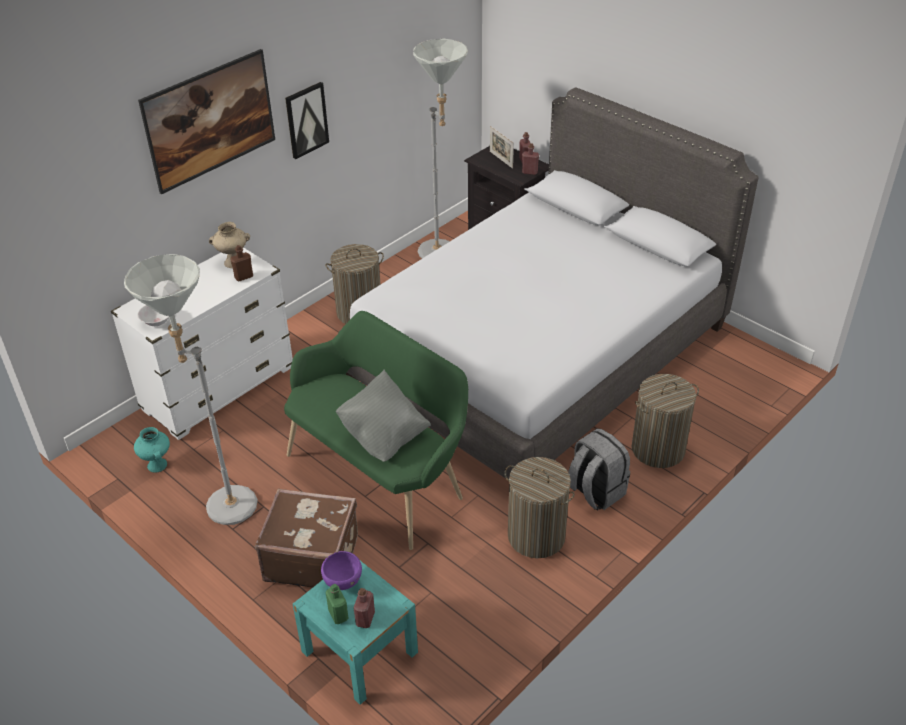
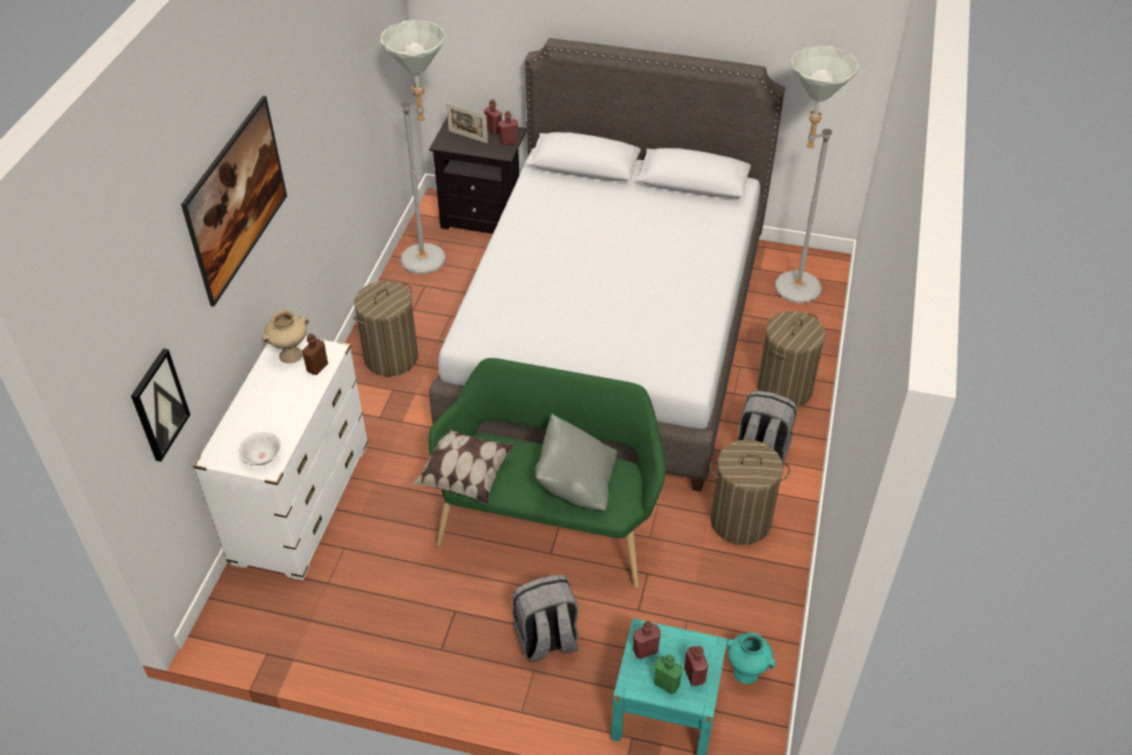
camera: 30 degrees left, 5 degrees up
grey floor lamp [124,254,258,525] -> grey floor lamp moved to [775,46,859,303]
turquoise vase [134,427,170,473] -> turquoise vase moved to [726,632,776,684]
brown suitcase [255,488,358,588] -> grey backpack [512,575,579,662]
picture [285,82,329,159] -> picture moved to [131,348,191,462]
purple bowl [321,551,362,590] -> red bottle [633,621,661,659]
none -> pillow [411,428,515,505]

